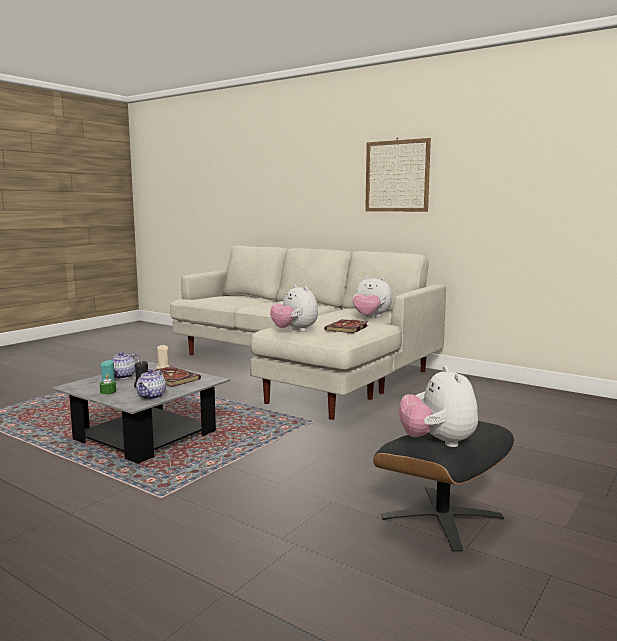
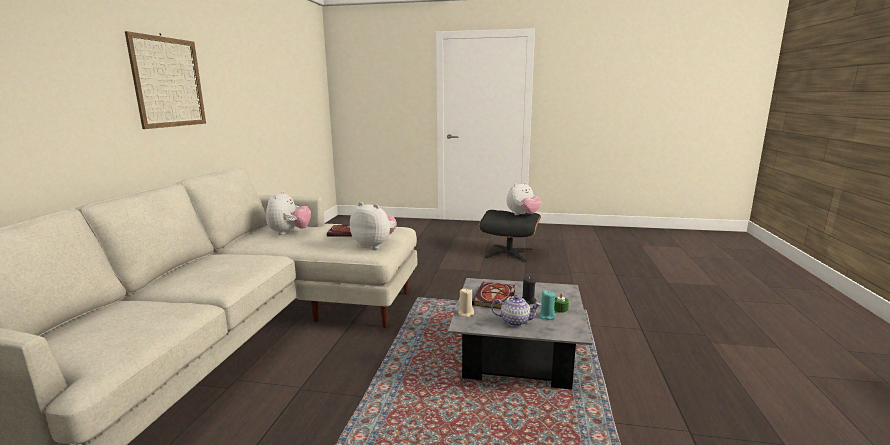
camera: 115 degrees left, 5 degrees up
teapot [136,369,166,400] -> none
plush toy [270,285,318,332] -> plush toy turned 90 degrees counterclockwise [350,202,397,249]

